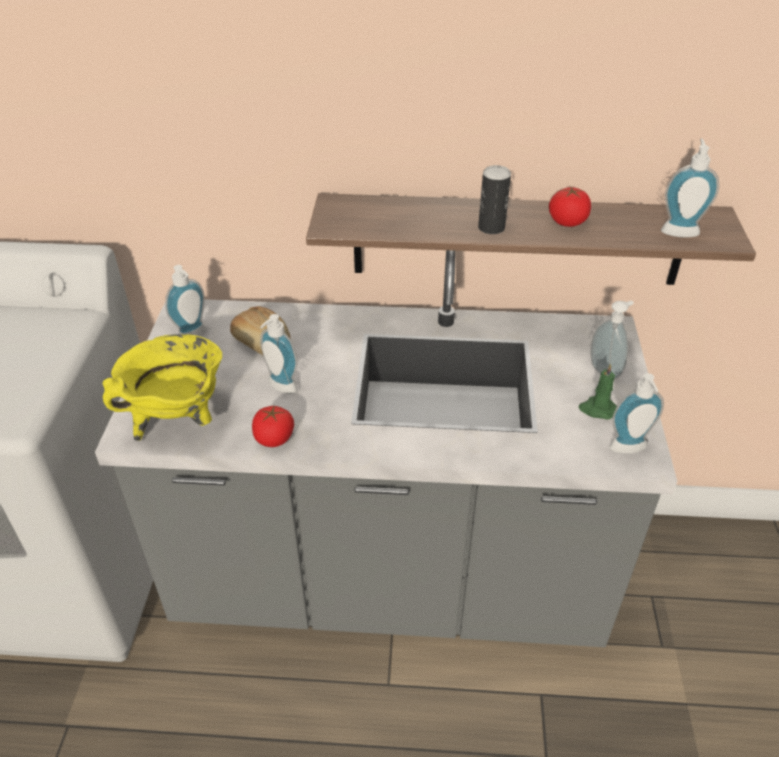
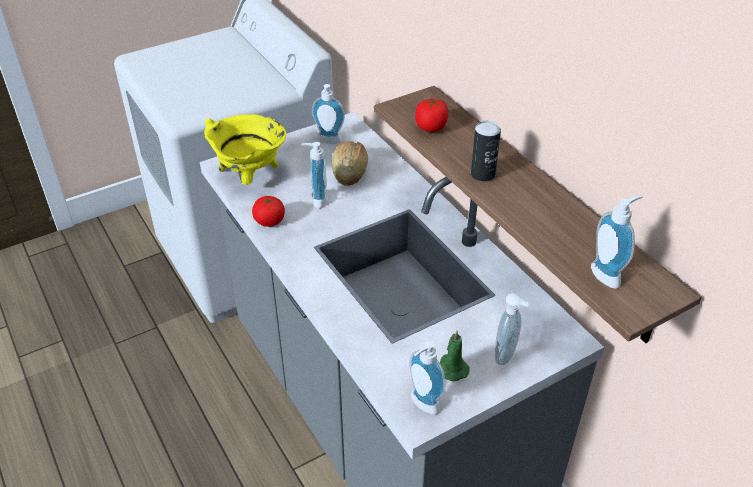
camera: 55 degrees right, 0 degrees up
tomato [549,187,591,227] -> tomato moved to [415,98,449,132]

